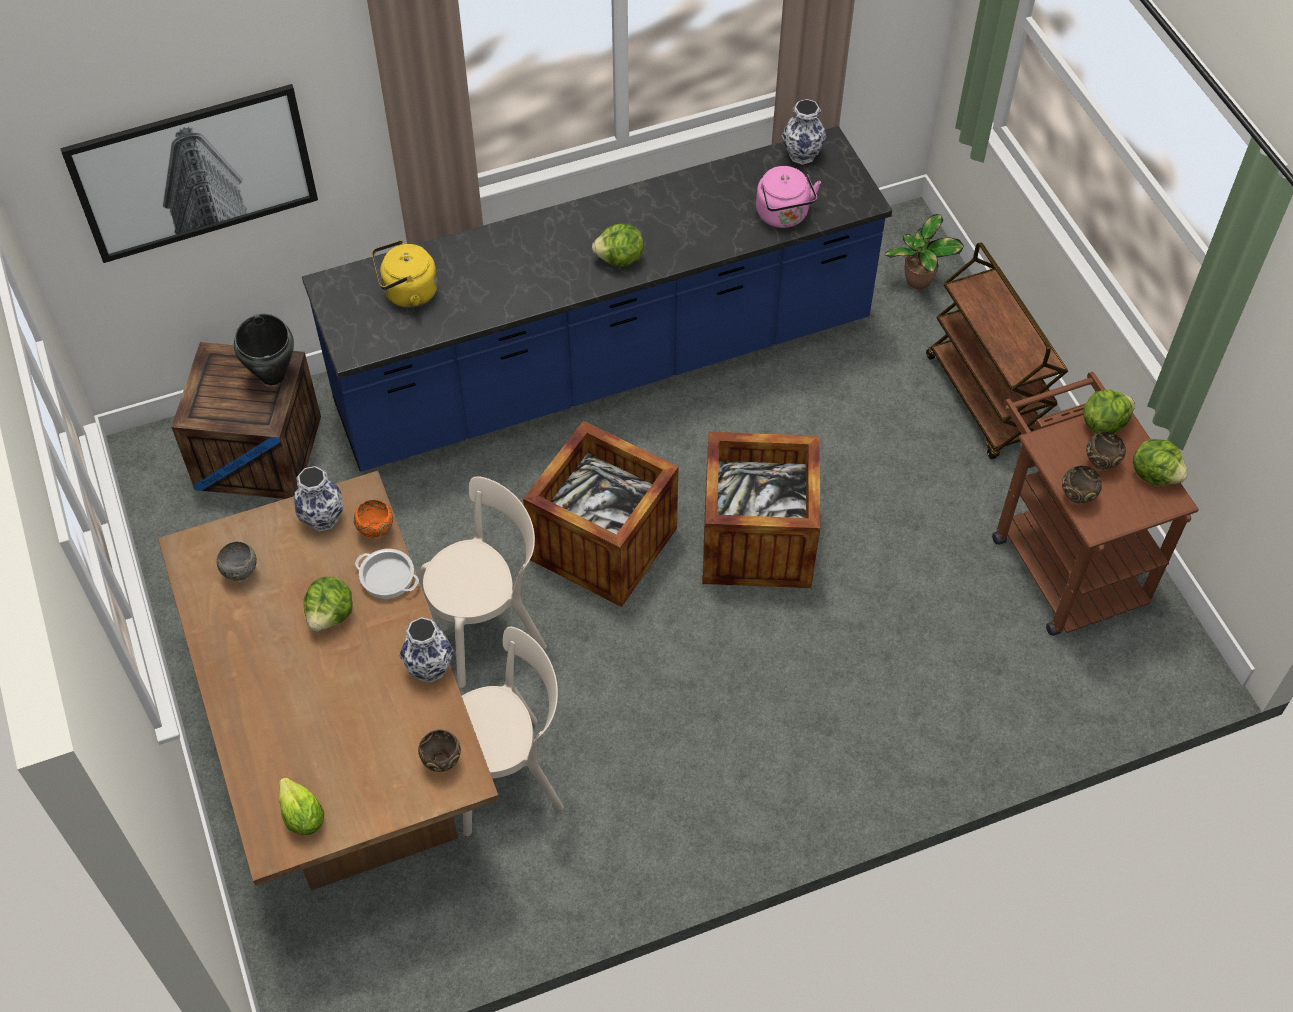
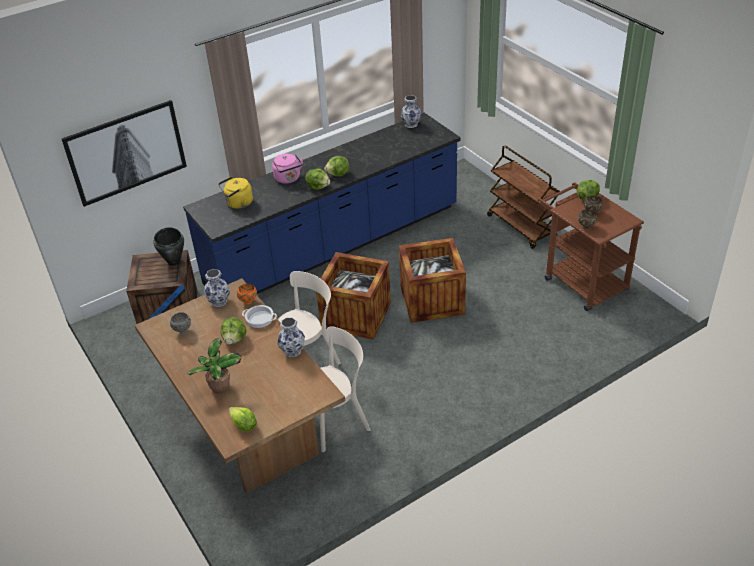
camera: 10 degrees left, 15 degrees down
brown bowl [418,730,461,772] -> none
pink kettle [756,166,821,228] -> pink kettle moved to [272,154,303,184]
potted plant [885,214,964,289] -> potted plant moved to [187,338,242,394]
lettuce [1133,439,1188,486] -> lettuce moved to [305,168,330,190]

